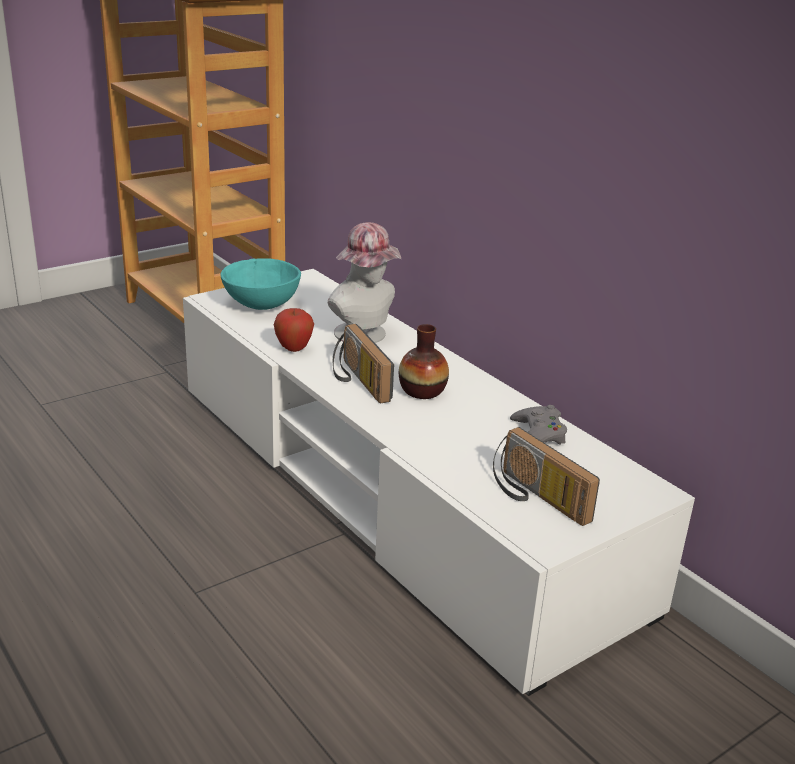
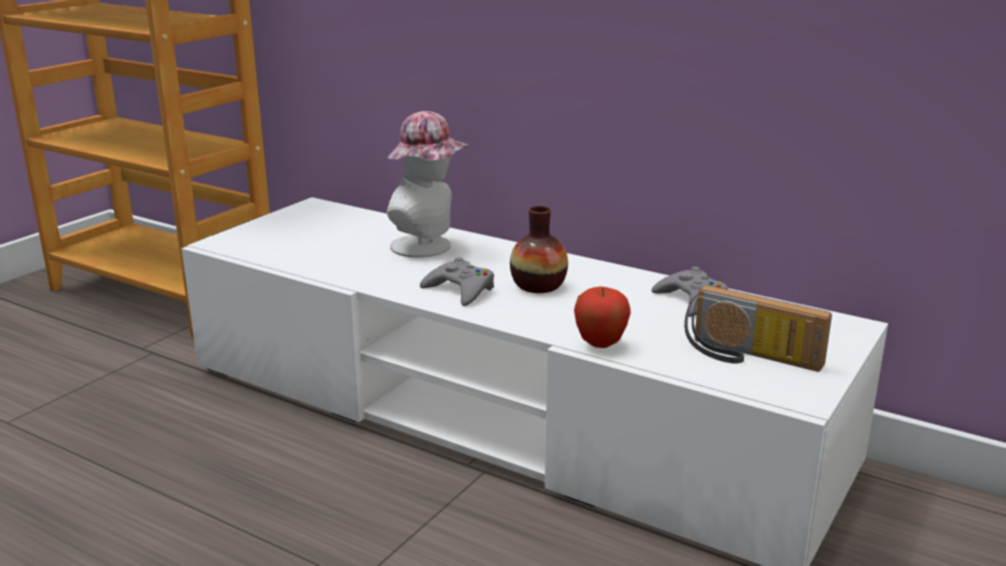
camera: 20 degrees left, 5 degrees down
turquoise bowl [220,258,301,310] -> none
apple [274,308,314,352] -> apple moved to [574,286,631,348]
radio [333,324,394,404] -> grey game controller [420,257,494,306]

